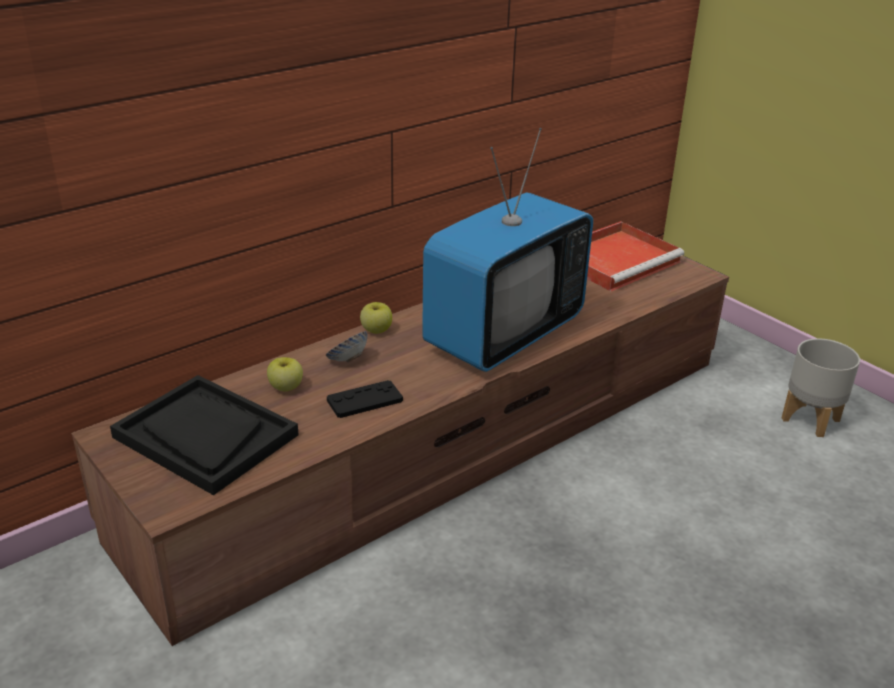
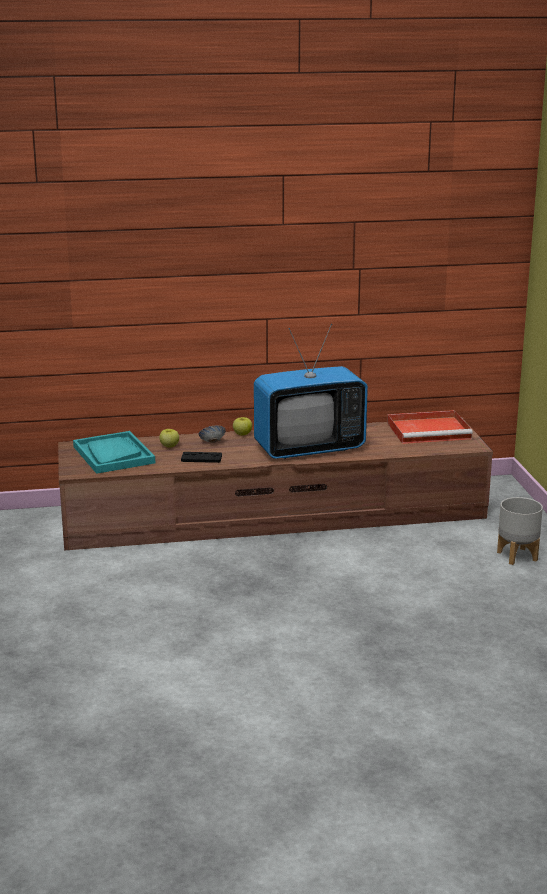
camera: 30 degrees right, 10 degrees down
black tray [110,375,299,495] -> turquoise tray [73,431,155,474]

